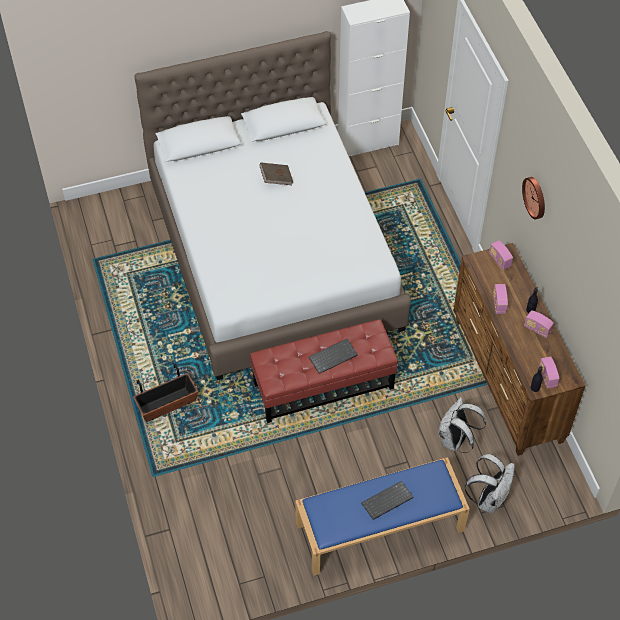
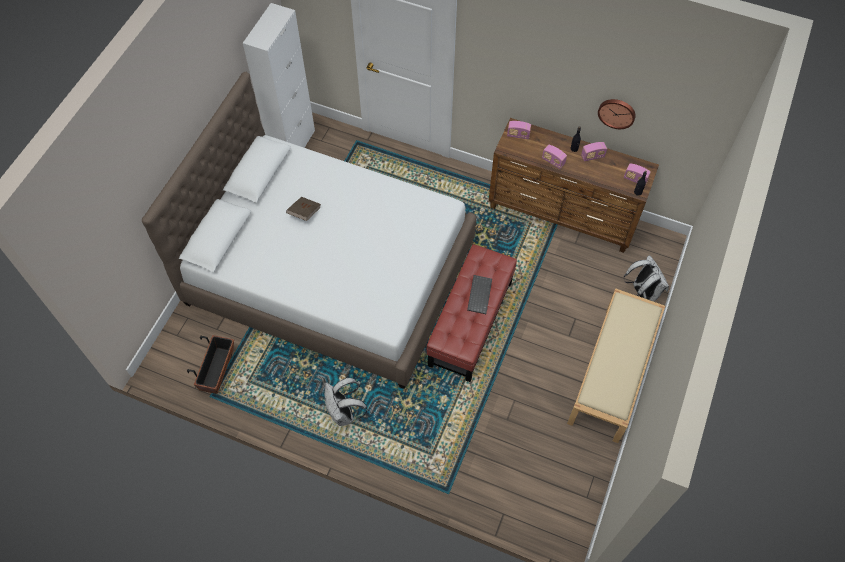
camera: 50 degrees left, 5 degrees up
planter [133,364,198,422] -> planter moved to [187,335,234,394]
blue bench [295,457,470,576] -> beige bench [567,288,665,443]
keyboard [361,481,414,520] -> none
white backpack [439,397,486,453] -> white backpack moved to [325,378,367,426]
wall clock [522,177,545,219] -> wall clock moved to [598,99,636,129]

